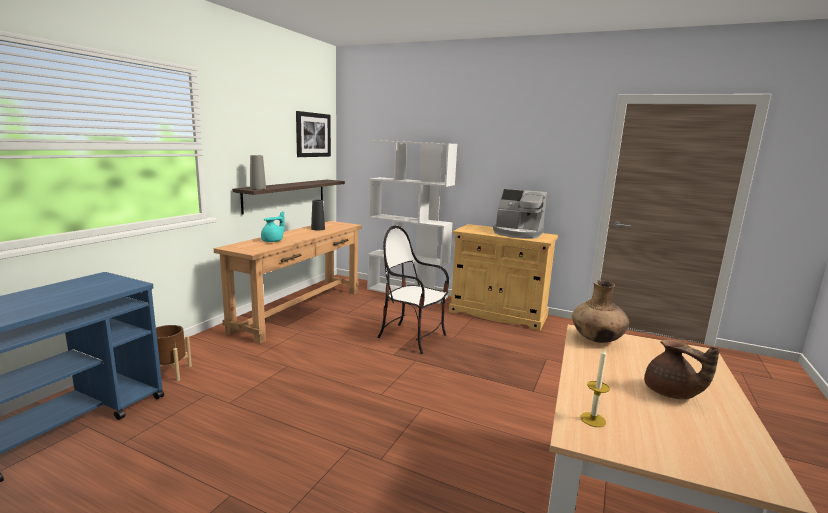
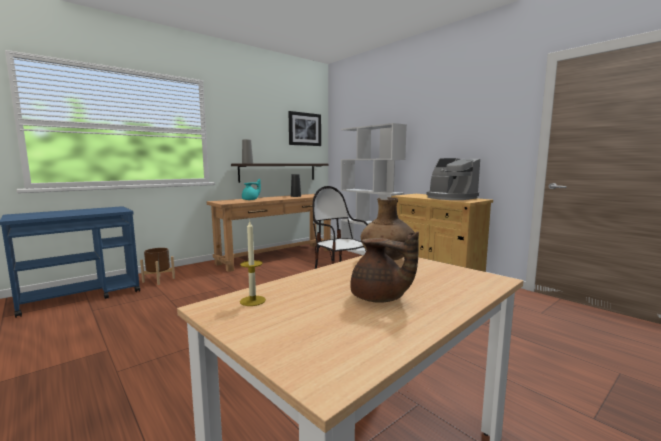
camera: 25 degrees right, 5 degrees down
brown teapot [644,340,720,399] -> brown teapot turned 45 degrees counterclockwise [350,231,419,303]

